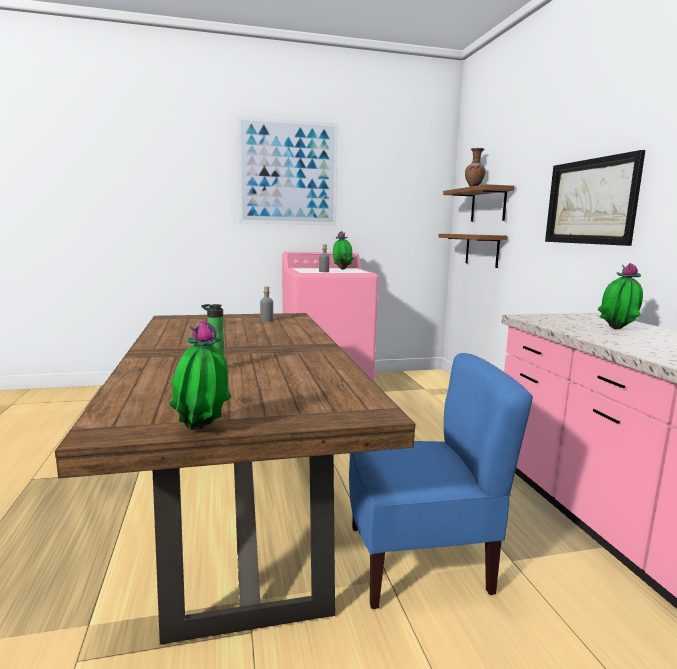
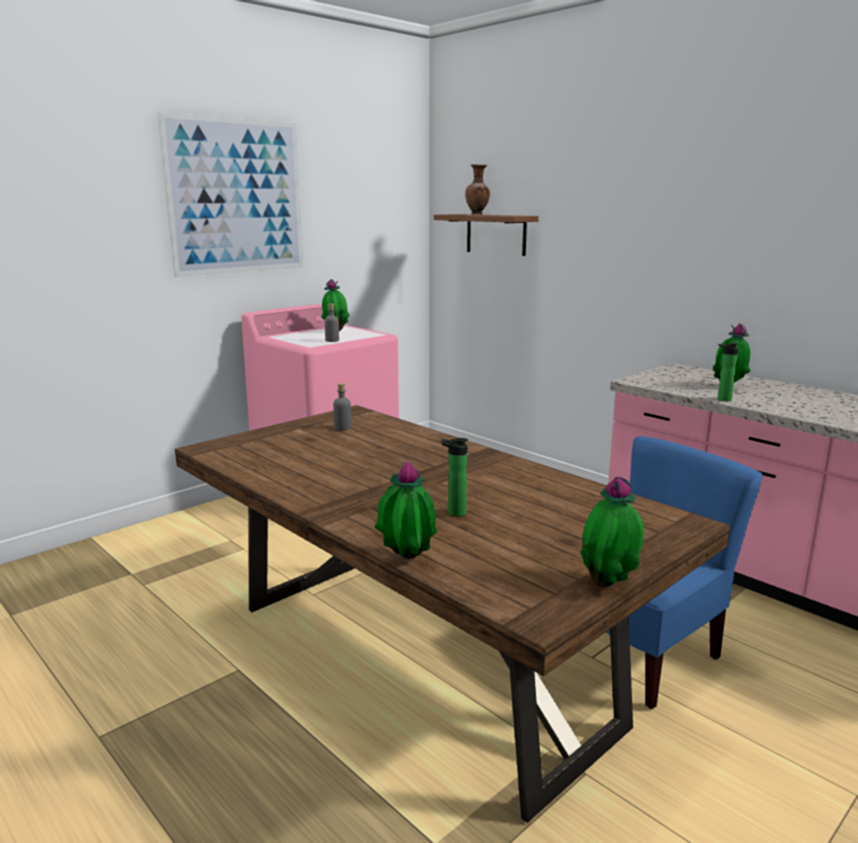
camera: 30 degrees left, 5 degrees up
brown shelf [438,234,507,268] -> none
picture [545,150,645,246] -> none
none -> potted plant [375,461,437,559]
none -> bottle [718,343,739,401]

